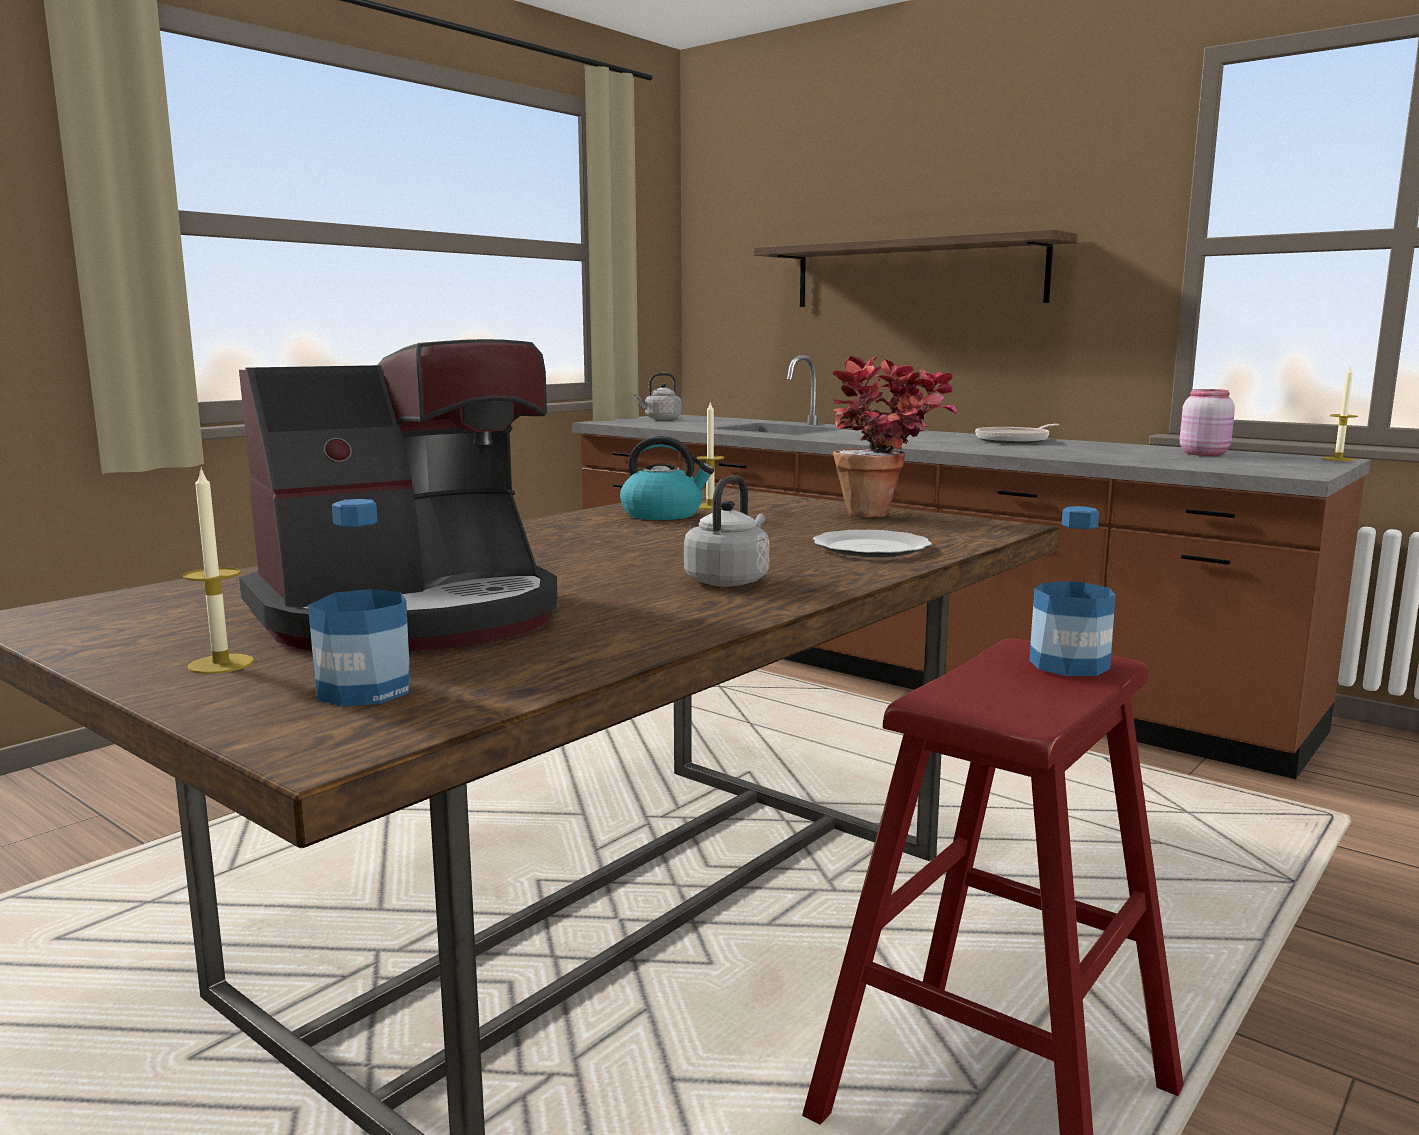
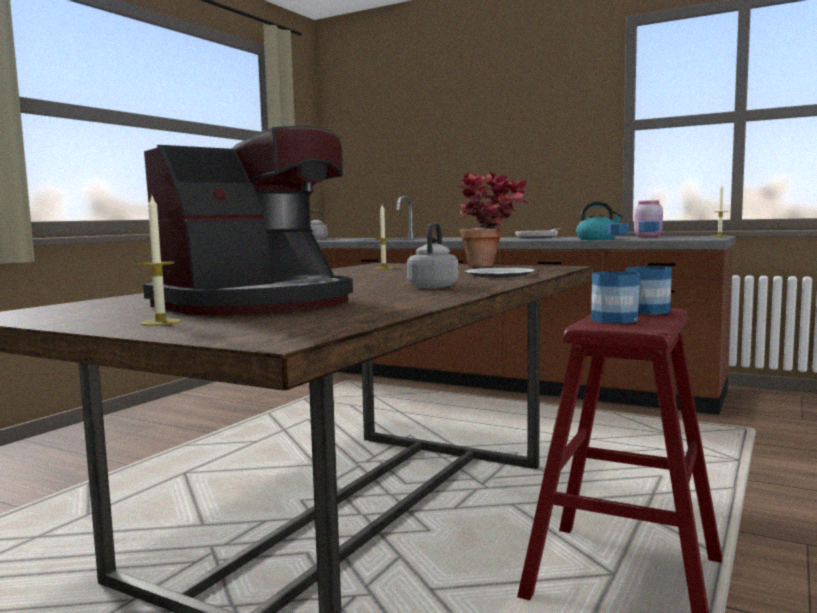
camera: 10 degrees left, 5 degrees down
bottle [308,499,410,707] -> bottle moved to [591,223,640,324]
kettle [620,436,714,520] -> kettle moved to [576,201,623,240]
shelf [754,229,1078,307] -> none

